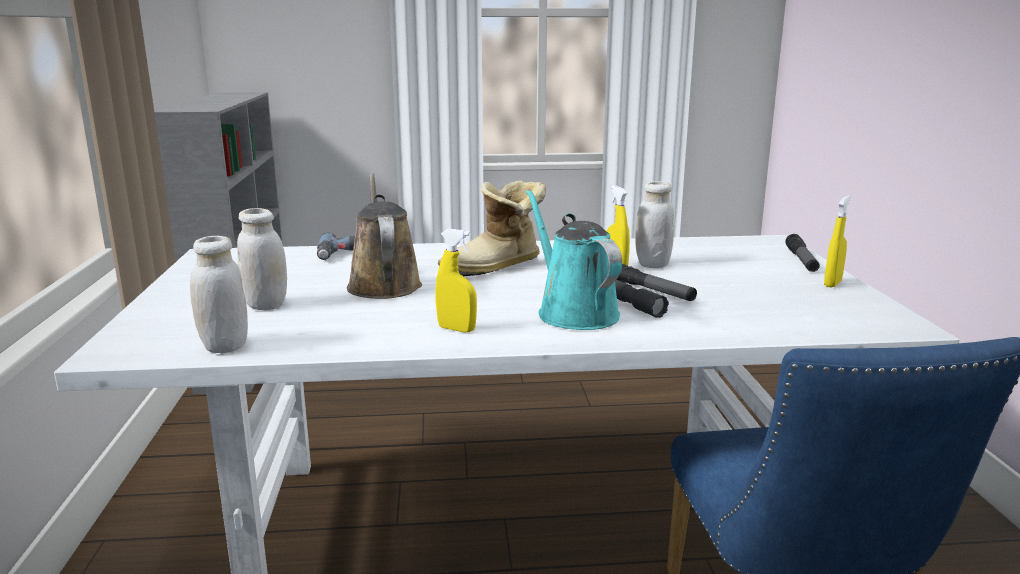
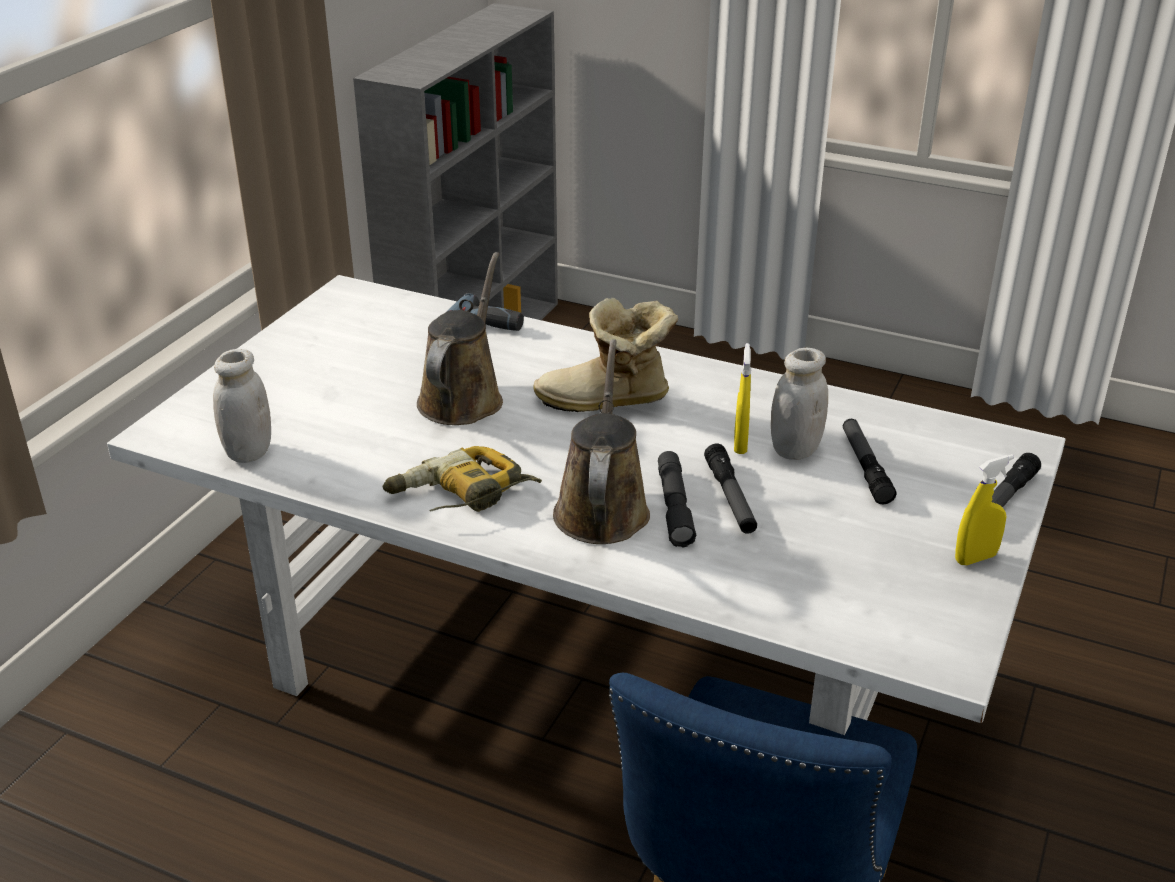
camera: 30 degrees right, 15 degrees up
white jar [237,208,287,310] -> none
yellow spray bottle [435,228,477,332] -> power drill [383,446,542,512]
turquoise watering can [526,189,622,330] -> brown watering can [553,339,650,544]
none -> flashlight [843,419,896,504]

